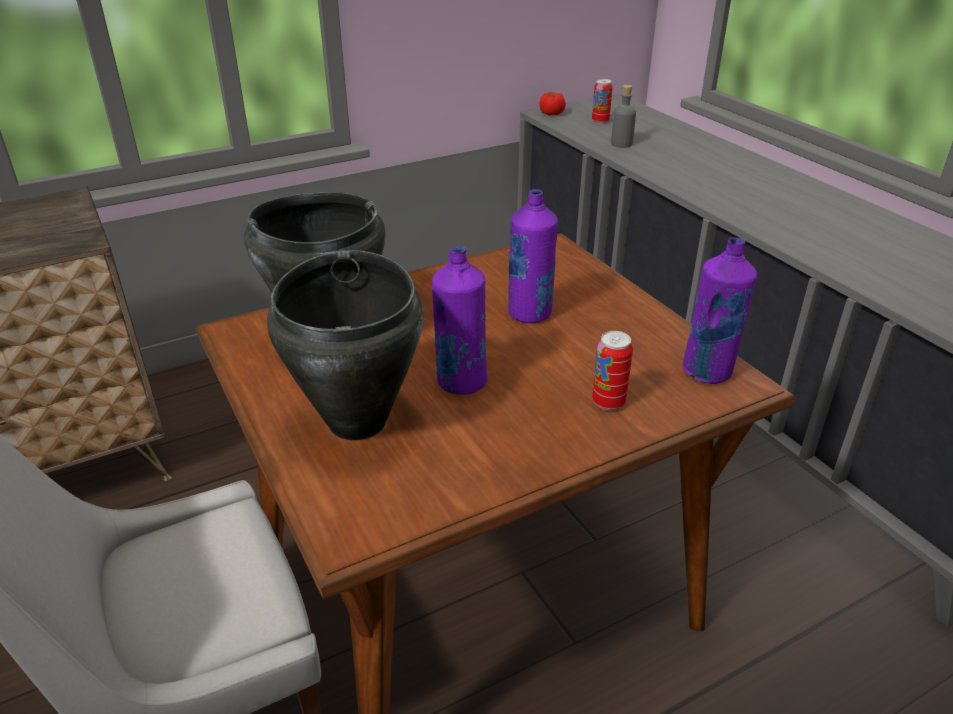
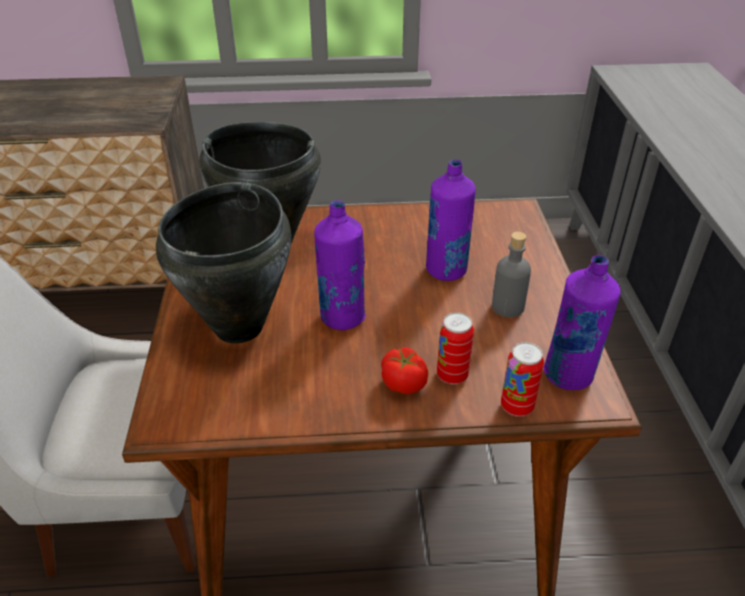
camera: 25 degrees right, 5 degrees up
tomato [539,92,566,116] -> tomato moved to [381,347,428,394]
can [592,79,613,124] -> can moved to [501,342,544,417]
grey bottle [611,85,636,148] -> grey bottle moved to [492,232,531,318]

